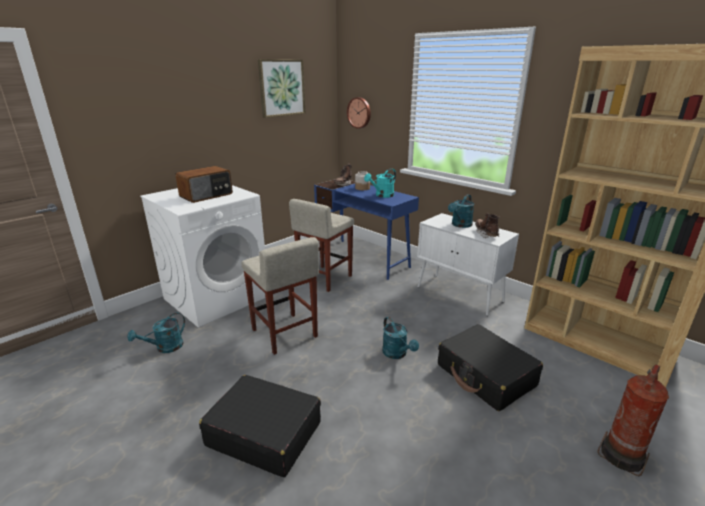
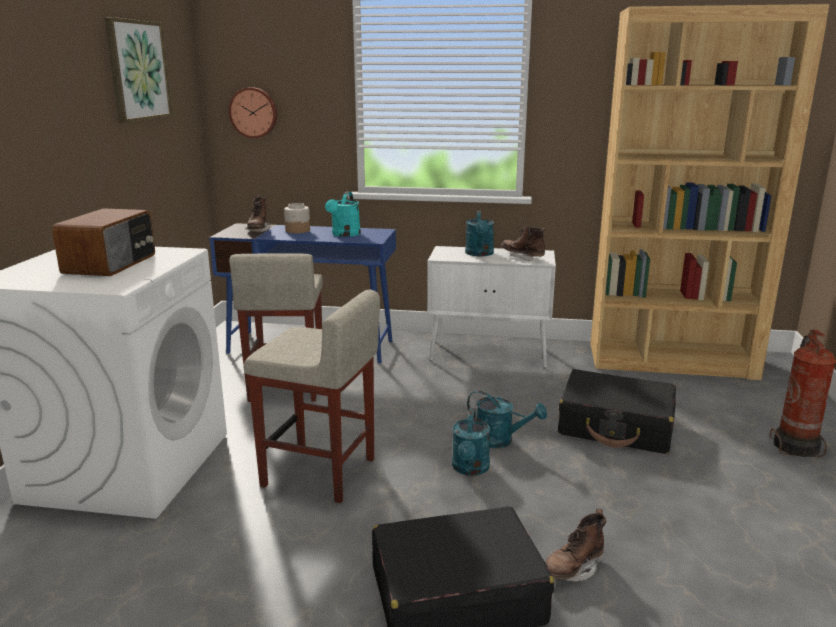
camera: 35 degrees left, 5 degrees down
turquoise watering can [127,312,185,353] -> turquoise watering can moved to [452,408,490,476]
none -> brown boot [545,509,607,582]

